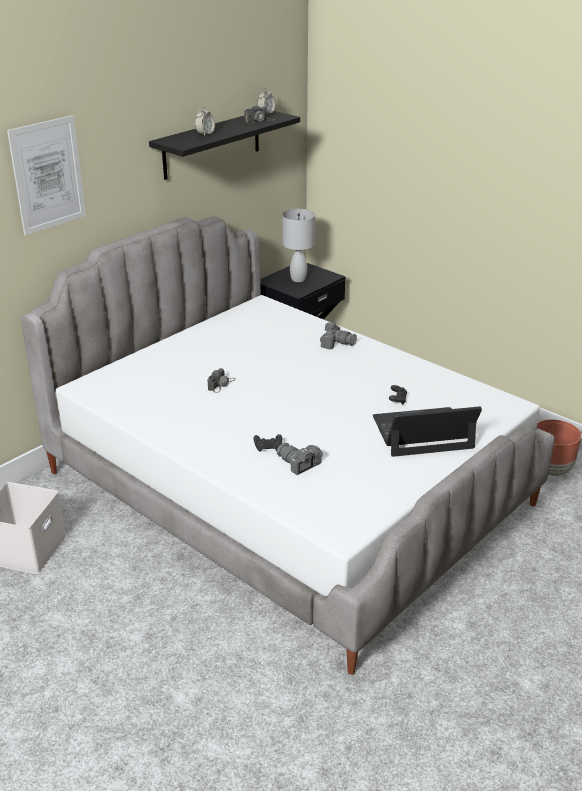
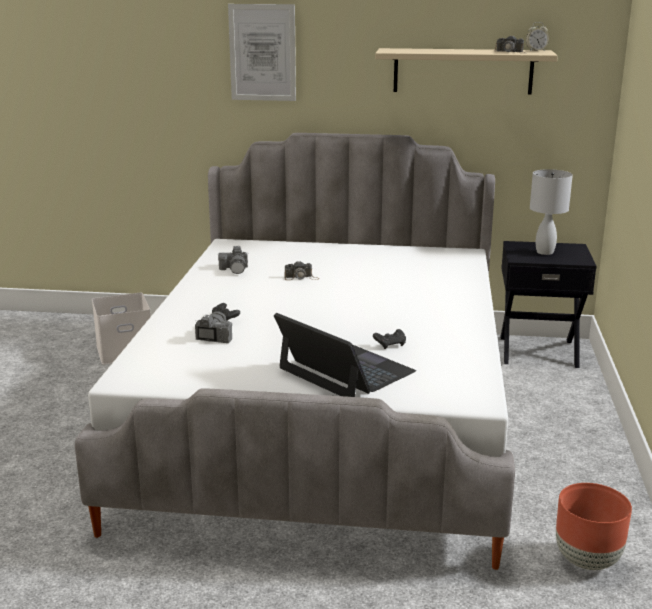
camera: 55 degrees right, 10 degrees down
black shelf [149,111,300,180] -> beige shelf [375,48,558,94]
alarm clock [195,107,215,136] -> none
camera [320,322,357,349] -> camera moved to [218,246,248,274]

